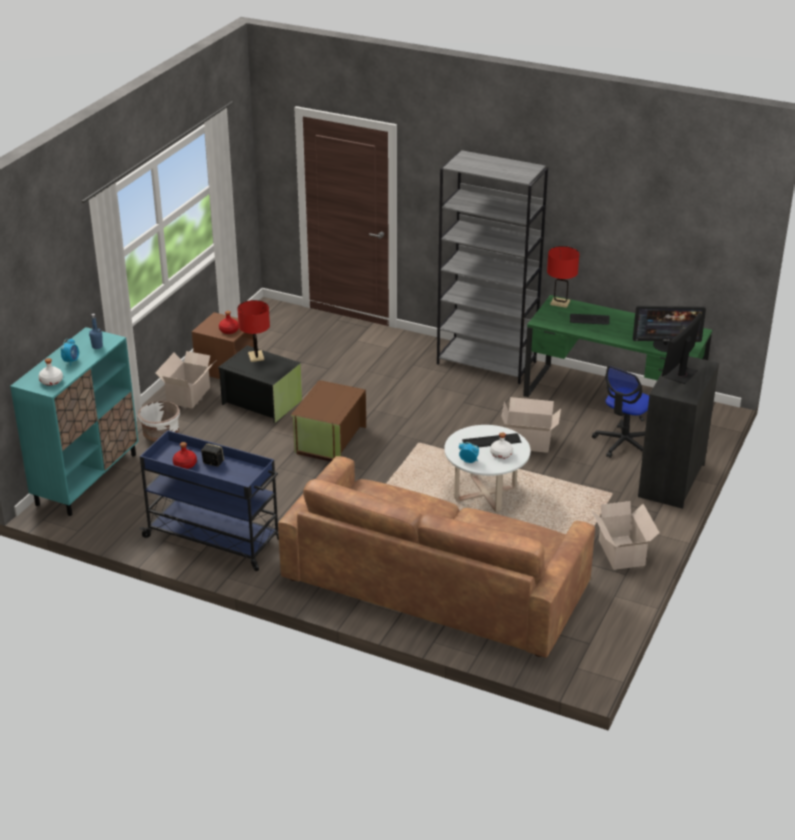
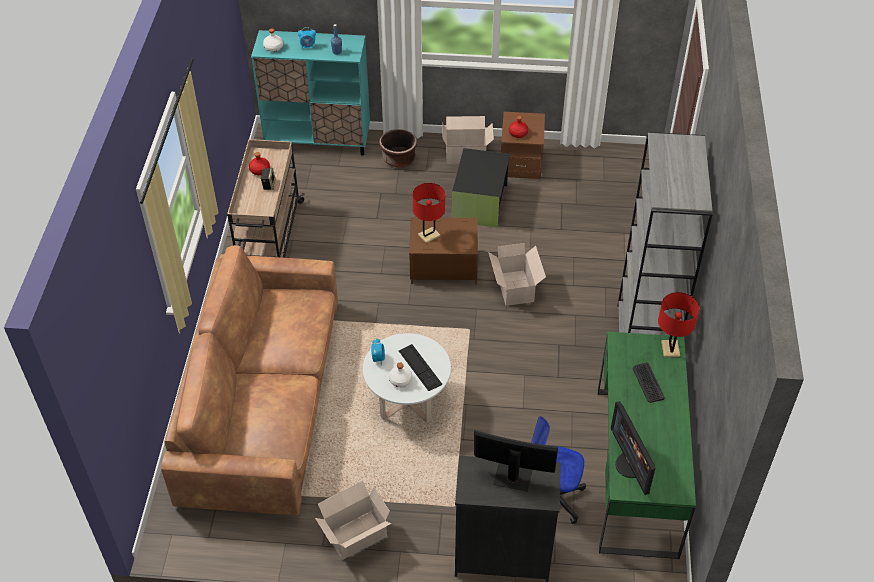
camera: 70 degrees right, 15 degrees up
white planter [138,401,180,442] -> brown planter [379,129,417,168]
blue cart [140,430,279,571] -> beige cart [227,139,305,258]
red table lamp [237,300,270,362] -> red table lamp moved to [413,183,445,243]
cardboard box [501,397,561,453] -> cardboard box moved to [488,243,546,306]

